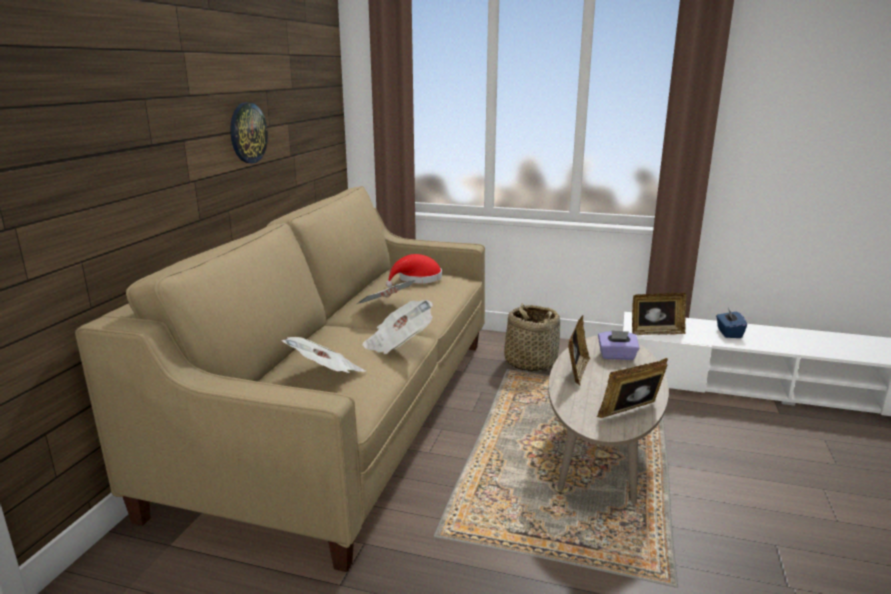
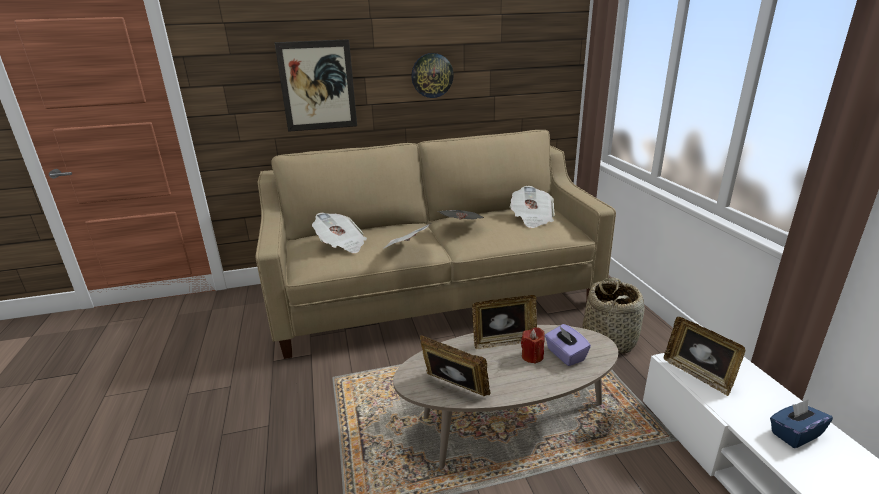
camera: 60 degrees right, 5 degrees up
red hat [386,254,442,287] -> newspaper [510,186,555,228]
none -> picture [274,39,357,132]
none -> red candle [521,327,545,364]

